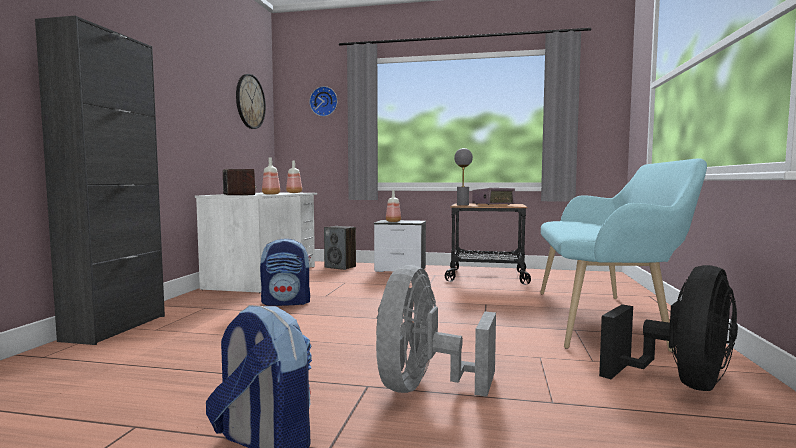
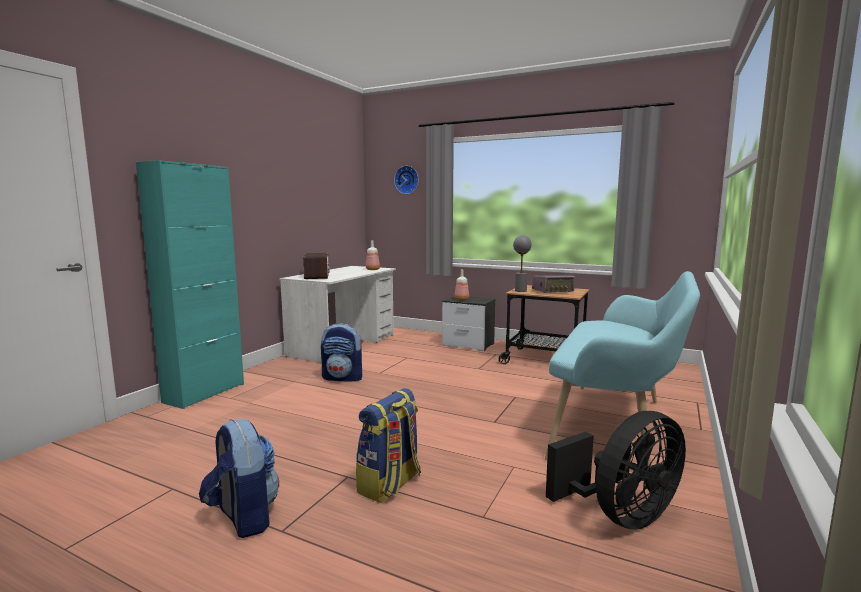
camera: 15 degrees right, 5 degrees up
black cabinet [35,16,165,345] -> turquoise cabinet [136,160,244,409]
wall clock [236,74,266,129] -> none
bottle [262,157,280,195] -> none
speaker [324,226,356,270] -> none
grey fan [376,265,496,397] -> backpack [356,388,421,503]

